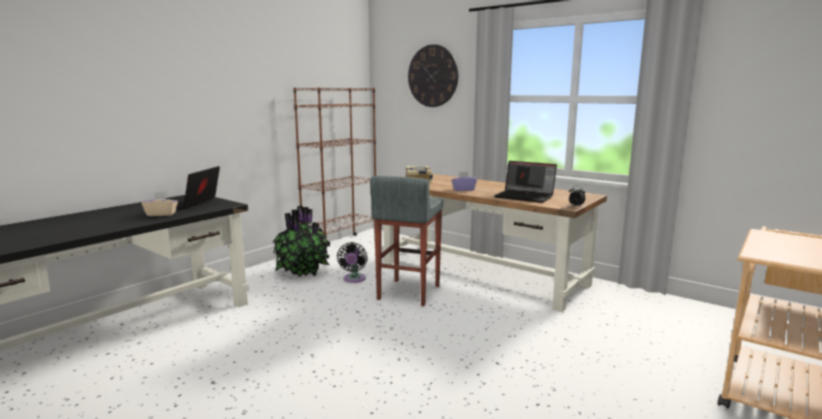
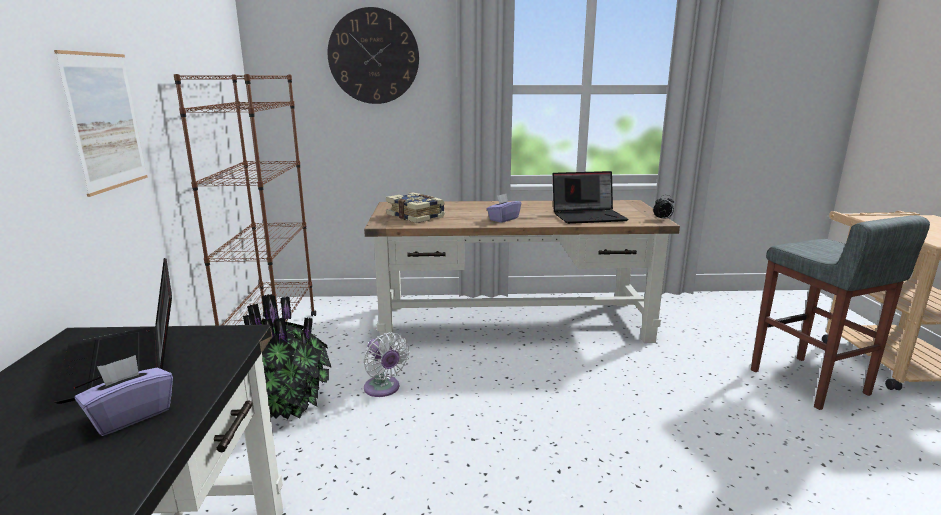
camera: 40 degrees left, 5 degrees up
beige tissue box [141,192,178,216] -> purple tissue box [75,355,173,436]
black fan [337,242,367,283] -> white fan [363,333,410,397]
grey stool [370,176,443,306] -> grey stool moved to [751,215,930,410]
none -> picture [54,50,148,197]

